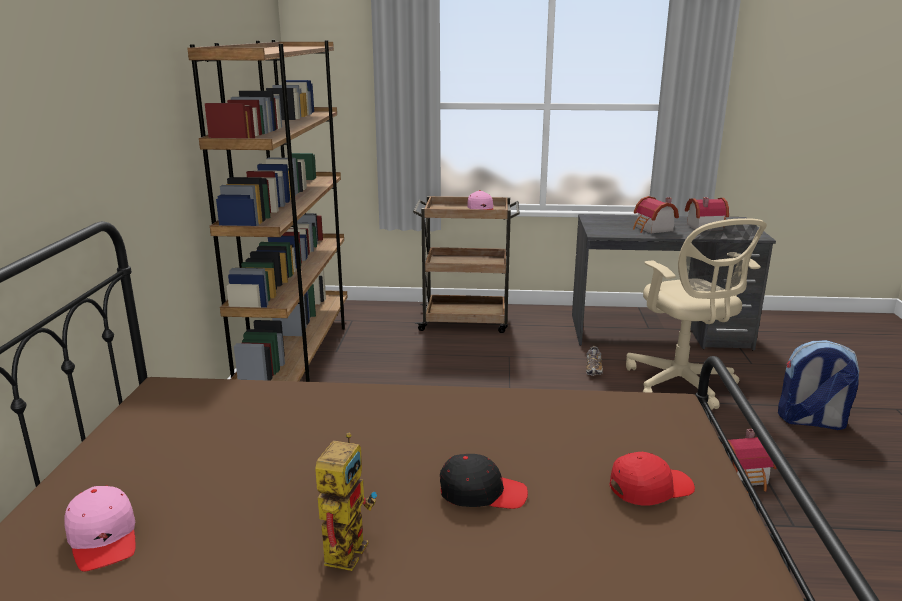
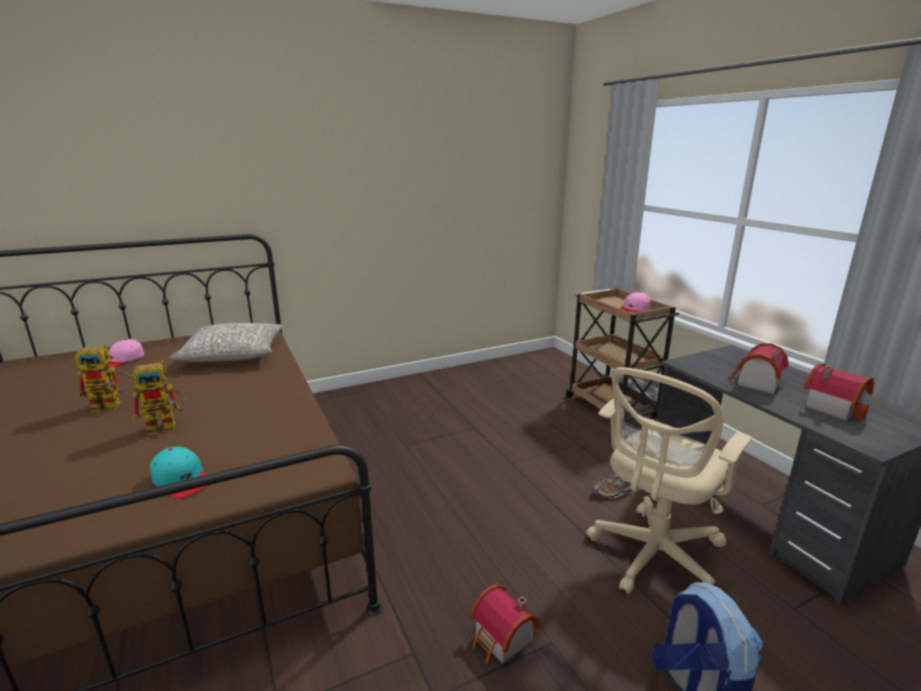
camera: 60 degrees right, 0 degrees up
brown bookcase [187,40,348,382] -> none
black cap [440,454,528,509] -> toy robot [131,361,186,436]
red cap [609,452,695,506] -> turquoise cap [150,447,209,499]
none -> grey pillow [170,323,284,362]

